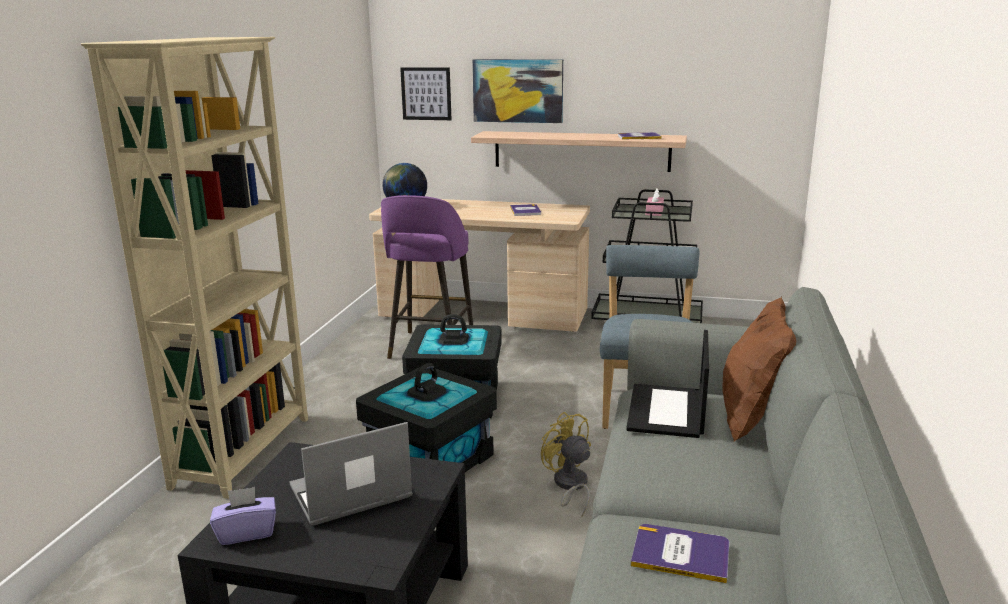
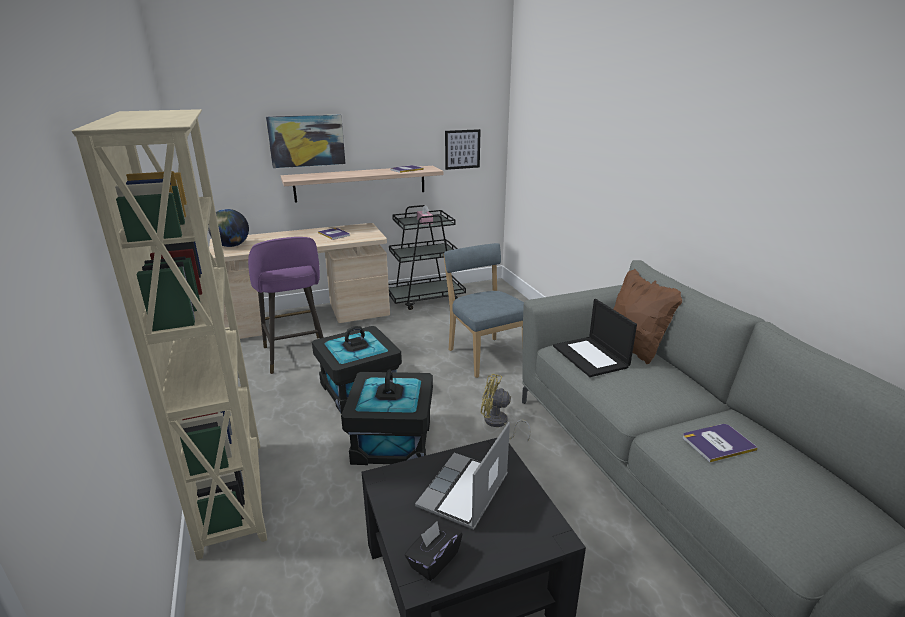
camera: 35 degrees left, 5 degrees up
purple tissue box [210,487,276,545] -> black tissue box [405,522,462,581]
picture [400,67,451,120] -> picture moved to [445,129,480,170]

